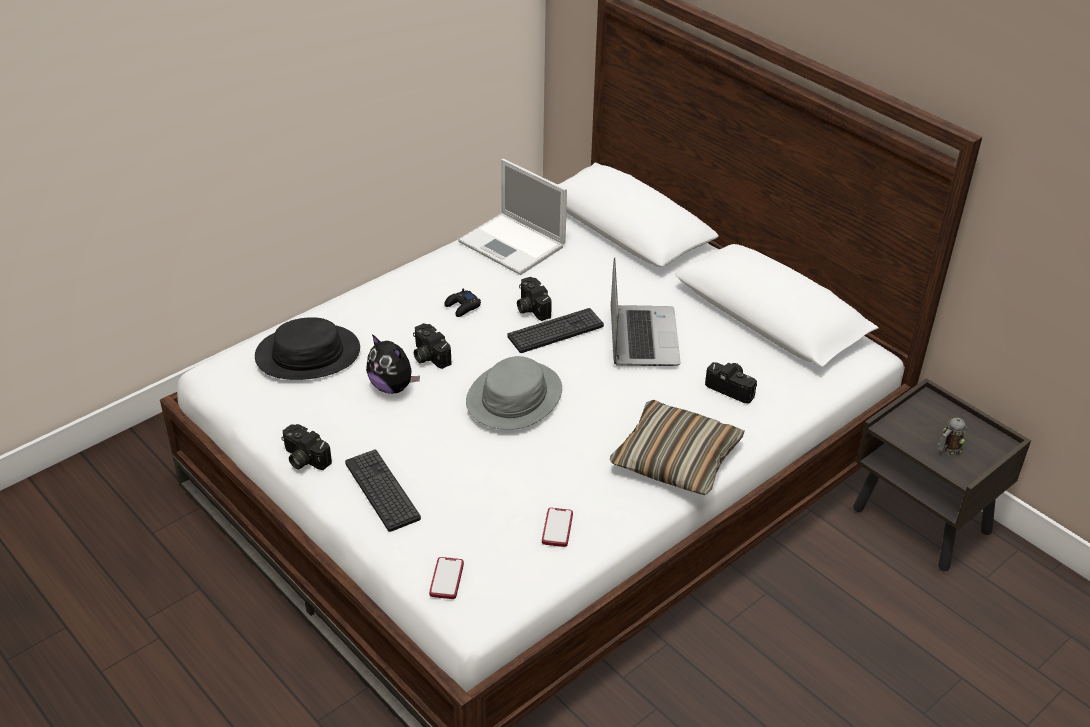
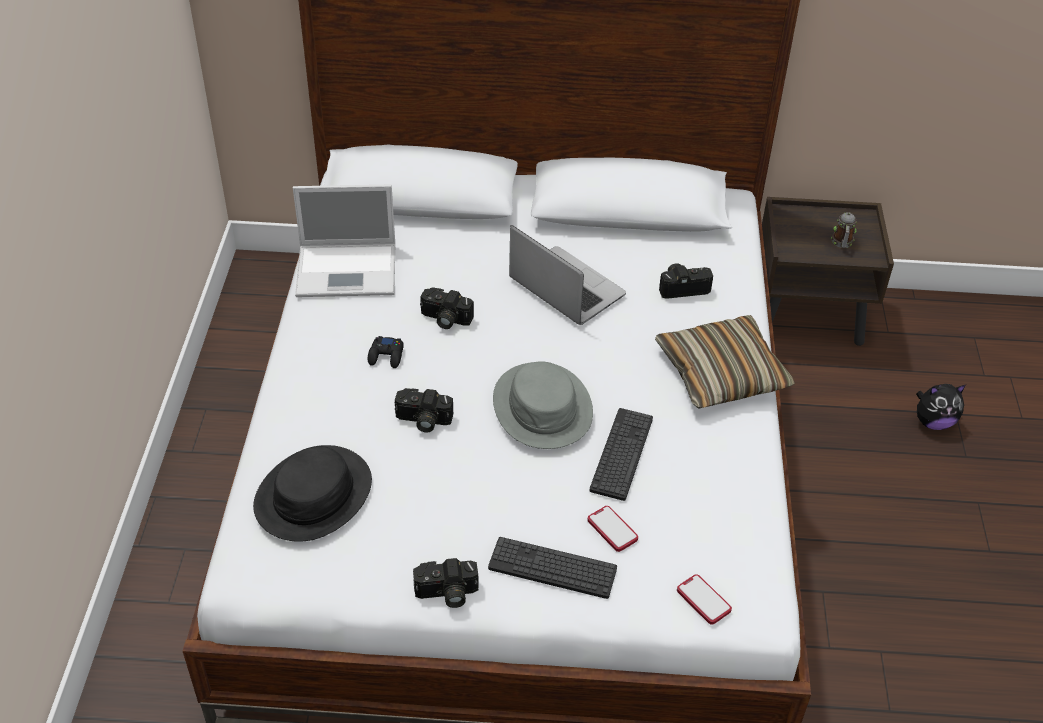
camera: 45 degrees left, 5 degrees up
plush toy [366,334,420,394] -> plush toy moved to [916,384,966,430]
keyboard [507,308,604,353] -> keyboard moved to [590,408,653,501]
phone [542,508,573,547] -> phone moved to [588,506,638,552]

